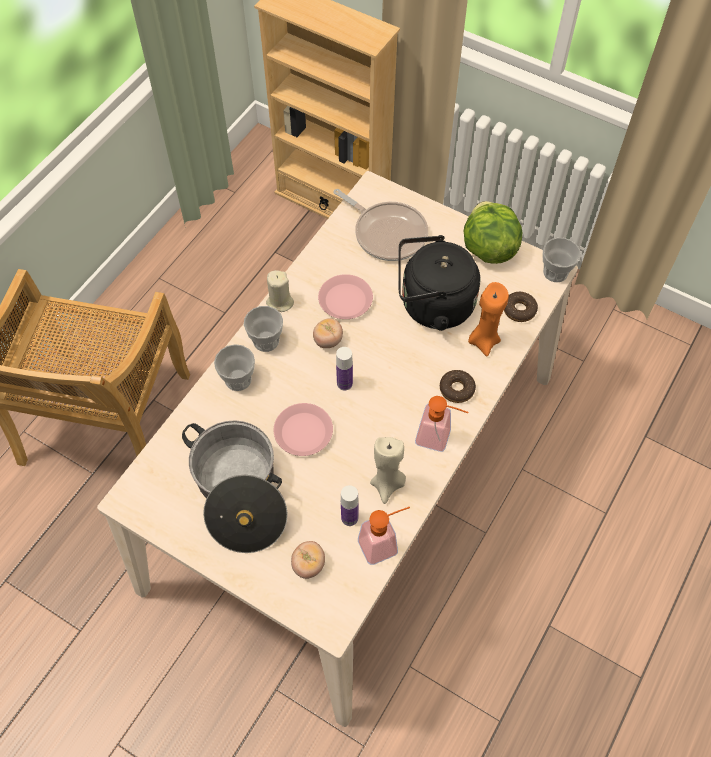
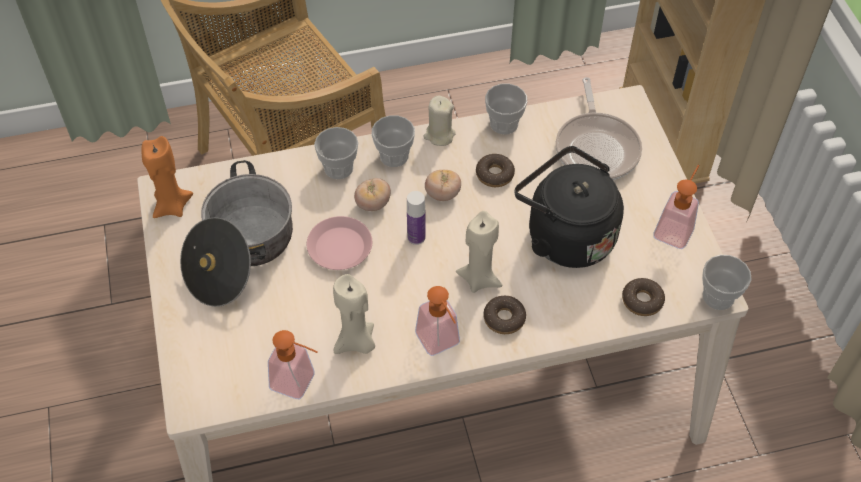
camera: 45 degrees right, 5 degrees down
tomato [291,541,325,579] -> tomato moved to [354,178,391,211]
pink plate [318,274,373,319] -> donut [476,154,515,187]
bottle [341,485,359,526] -> none
lettuce [464,201,522,264] -> soap dispenser [653,165,700,249]
orange candle [468,282,509,357] -> orange candle moved to [142,136,193,218]
none -> beige candle [456,211,503,293]
none -> cup [485,84,527,134]

